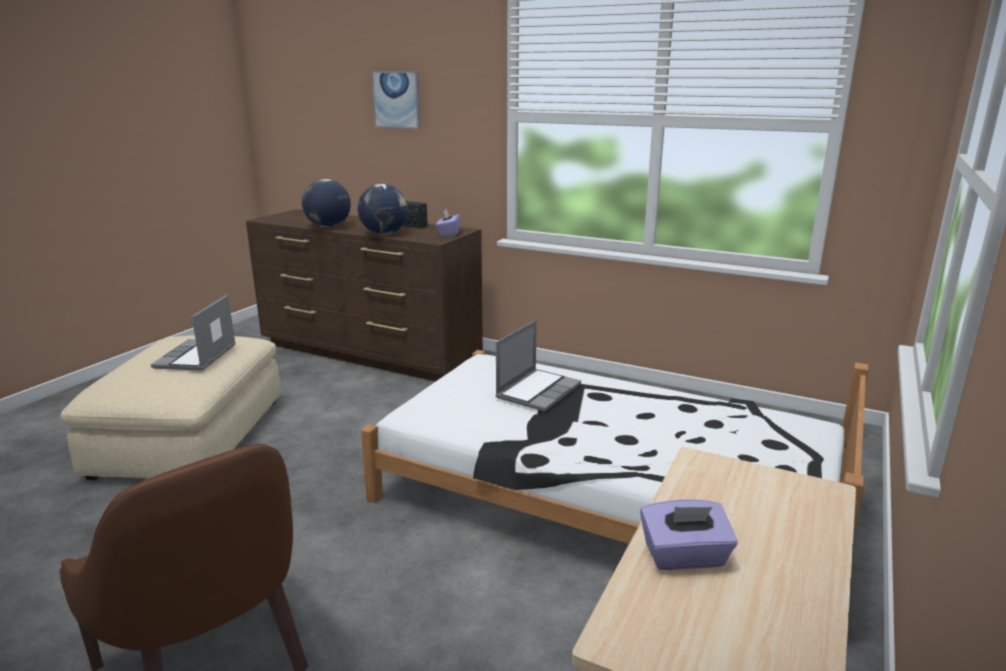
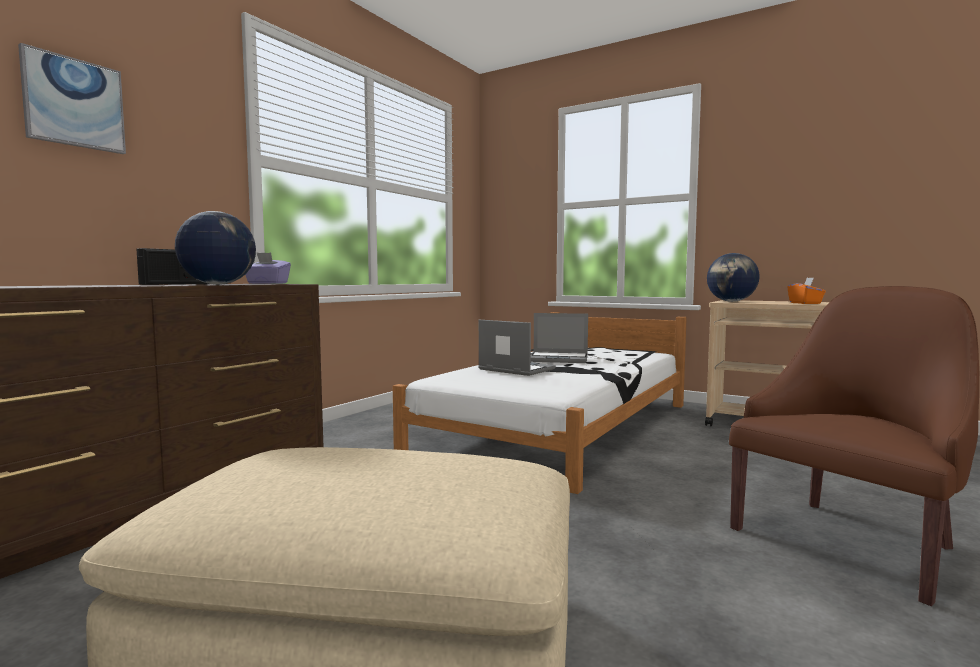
camera: 85 degrees left, 15 degrees down
laptop [151,294,236,371] -> laptop moved to [531,313,588,363]
globe [302,179,351,228] -> globe moved to [707,253,760,302]
purple tissue box [640,500,738,570] -> orange tissue box [788,278,826,304]

